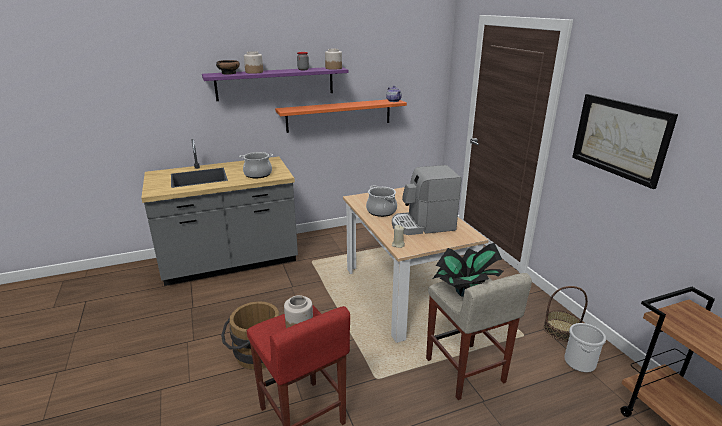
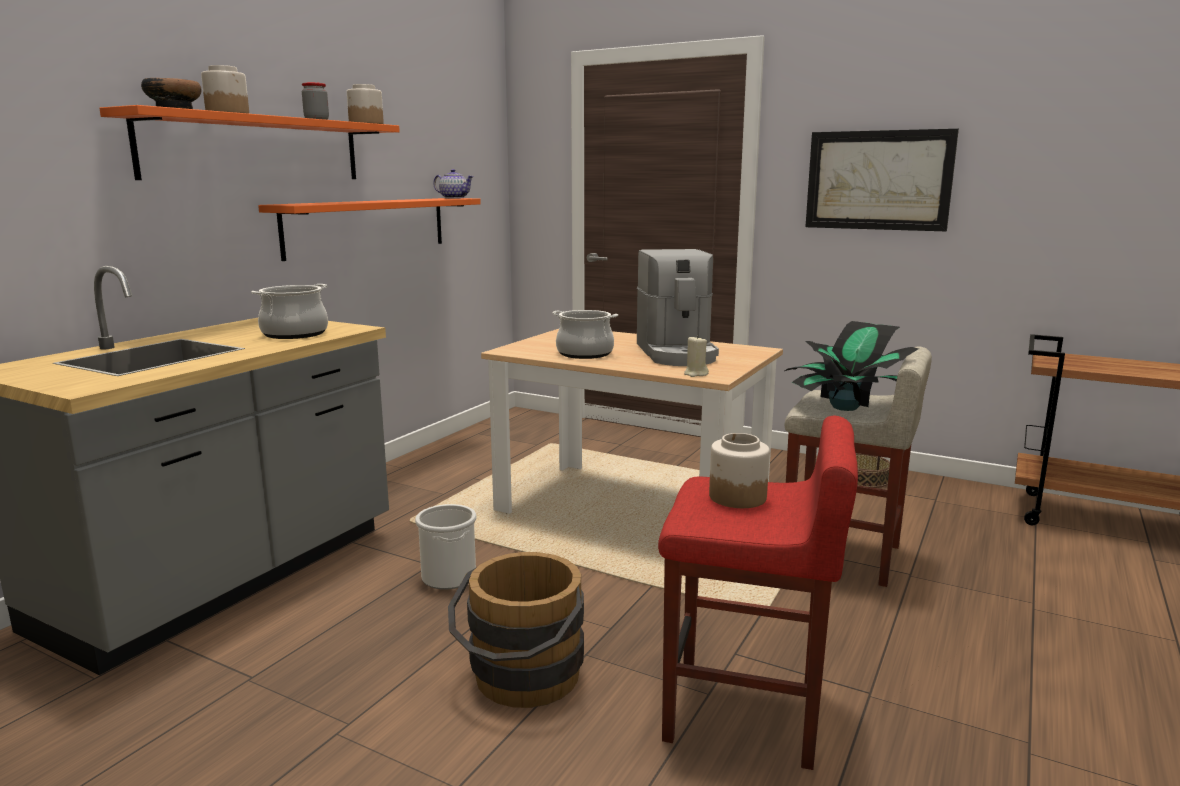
camera: 40 degrees left, 10 degrees down
purple shelf [202,67,348,101] -> orange shelf [99,105,400,180]
coffee machine [392,165,461,235] -> coffee machine turned 45 degrees counterclockwise [637,249,719,366]
bucket [564,323,606,372] -> bucket moved to [415,504,477,590]

